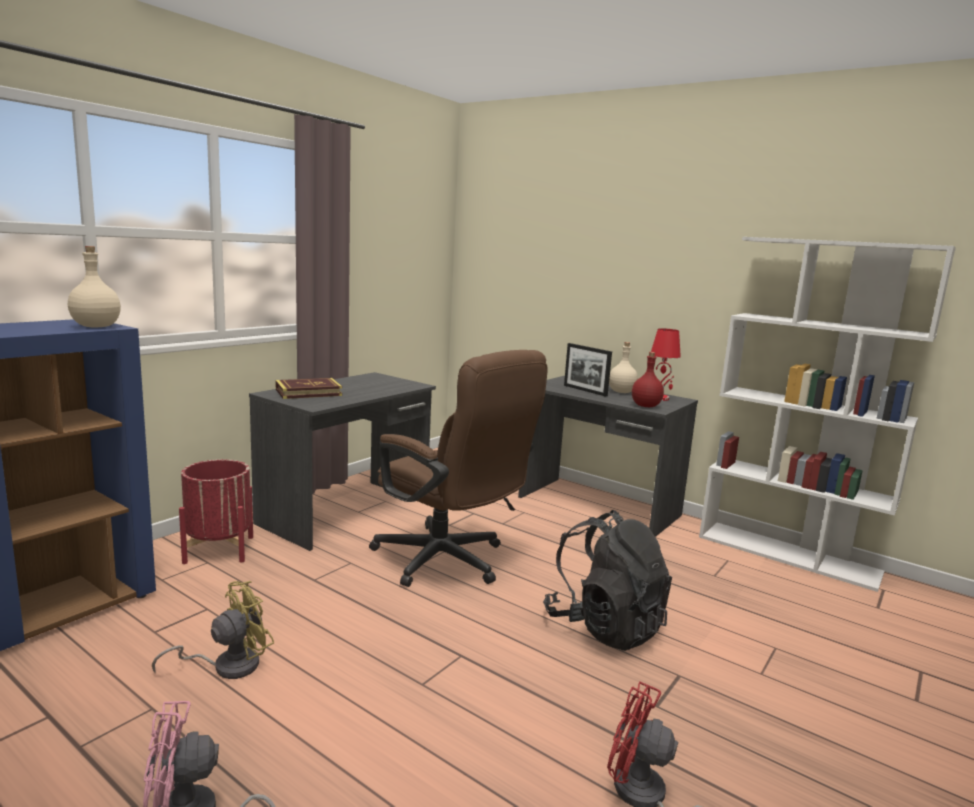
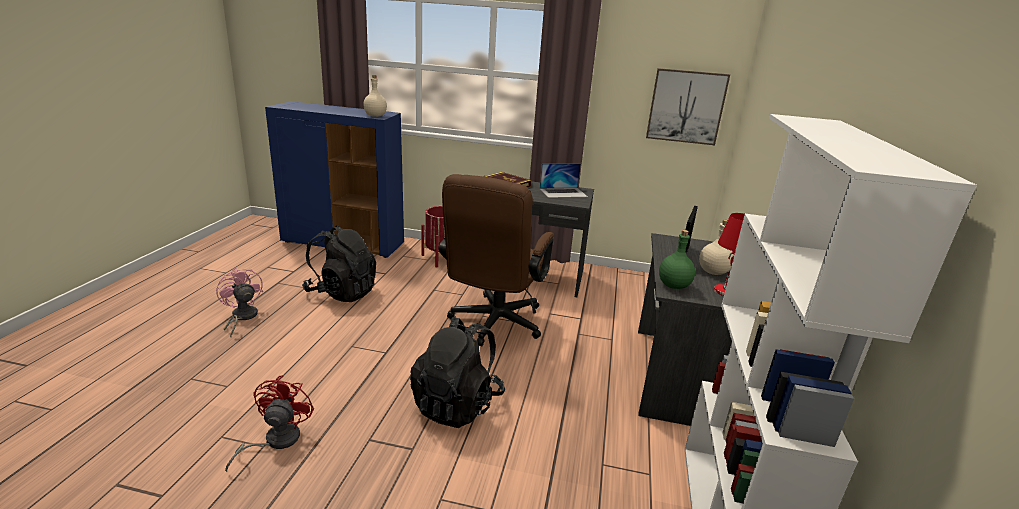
camera: 65 degrees right, 10 degrees up
yellow fan [152,581,274,679] -> black backpack [302,225,376,302]
red bottle [632,352,664,407] -> green bottle [659,230,695,289]
none -> laptop [539,163,588,198]
none -> picture [646,68,730,145]

